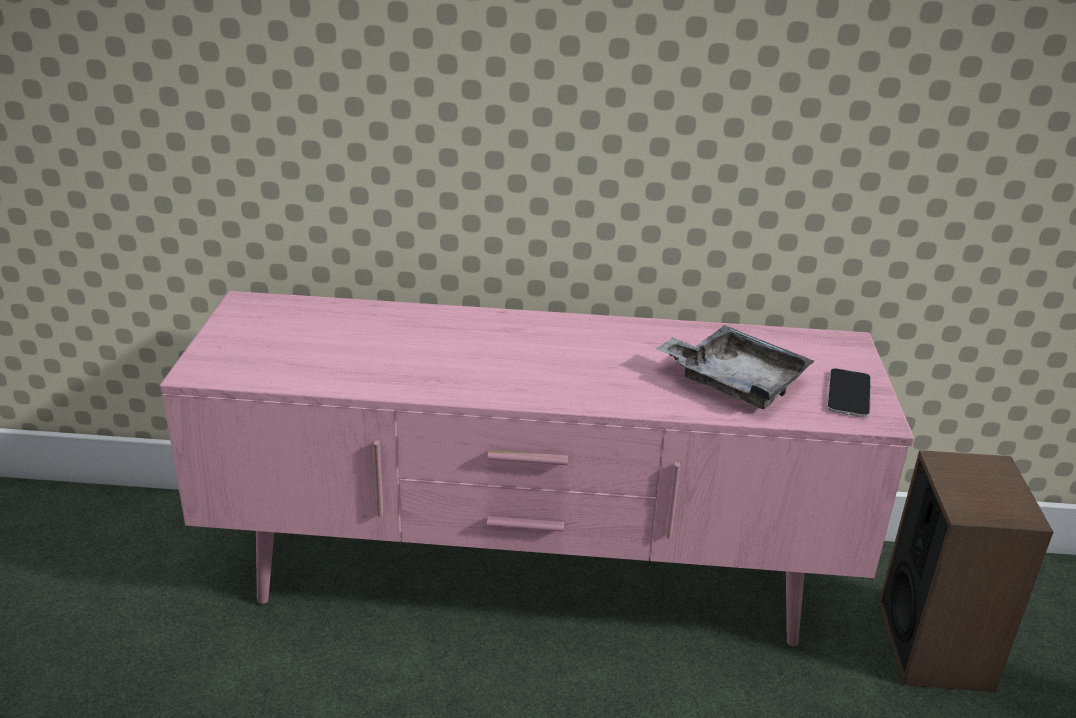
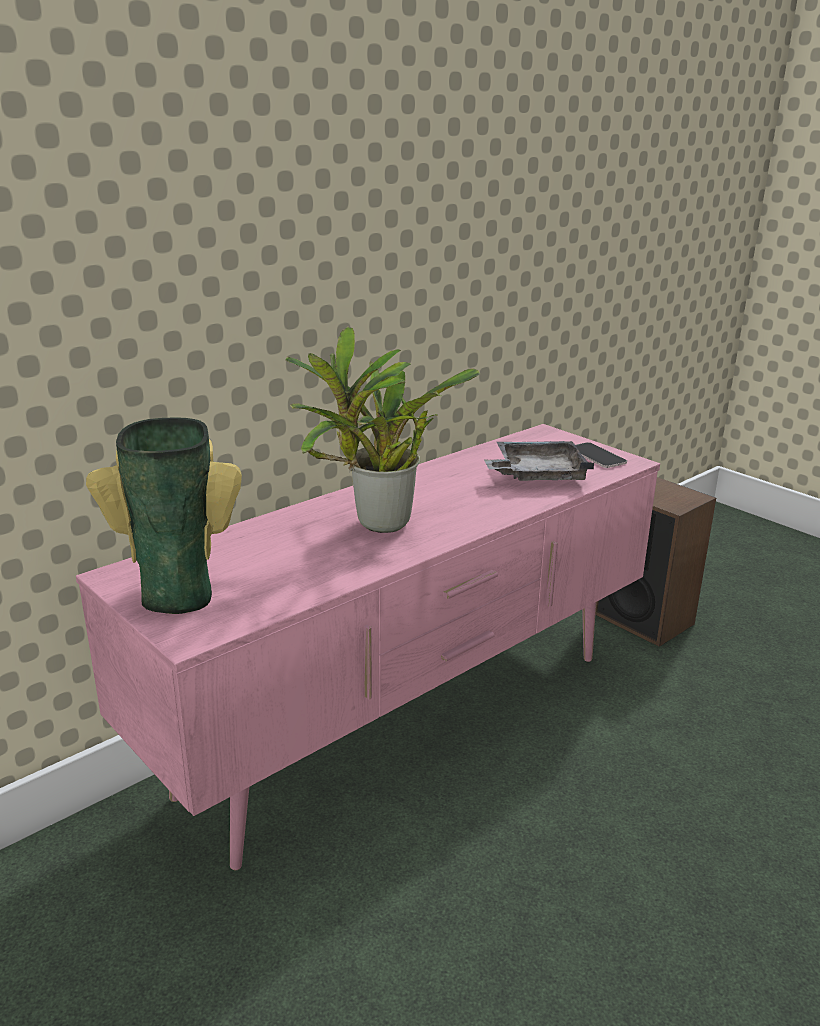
camera: 45 degrees left, 5 degrees down
none -> vase [86,417,242,614]
none -> potted plant [286,326,480,533]

